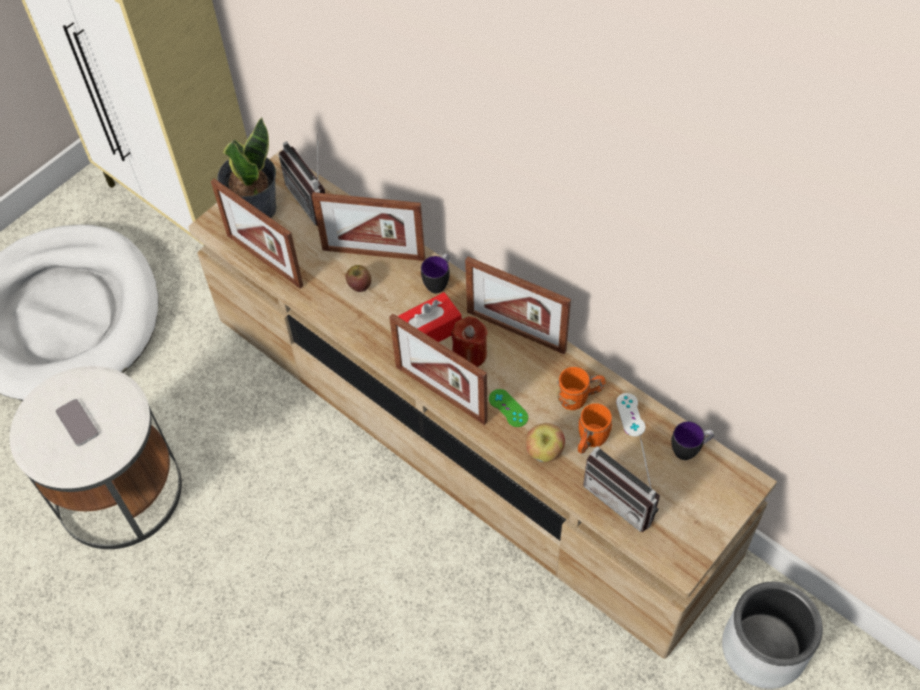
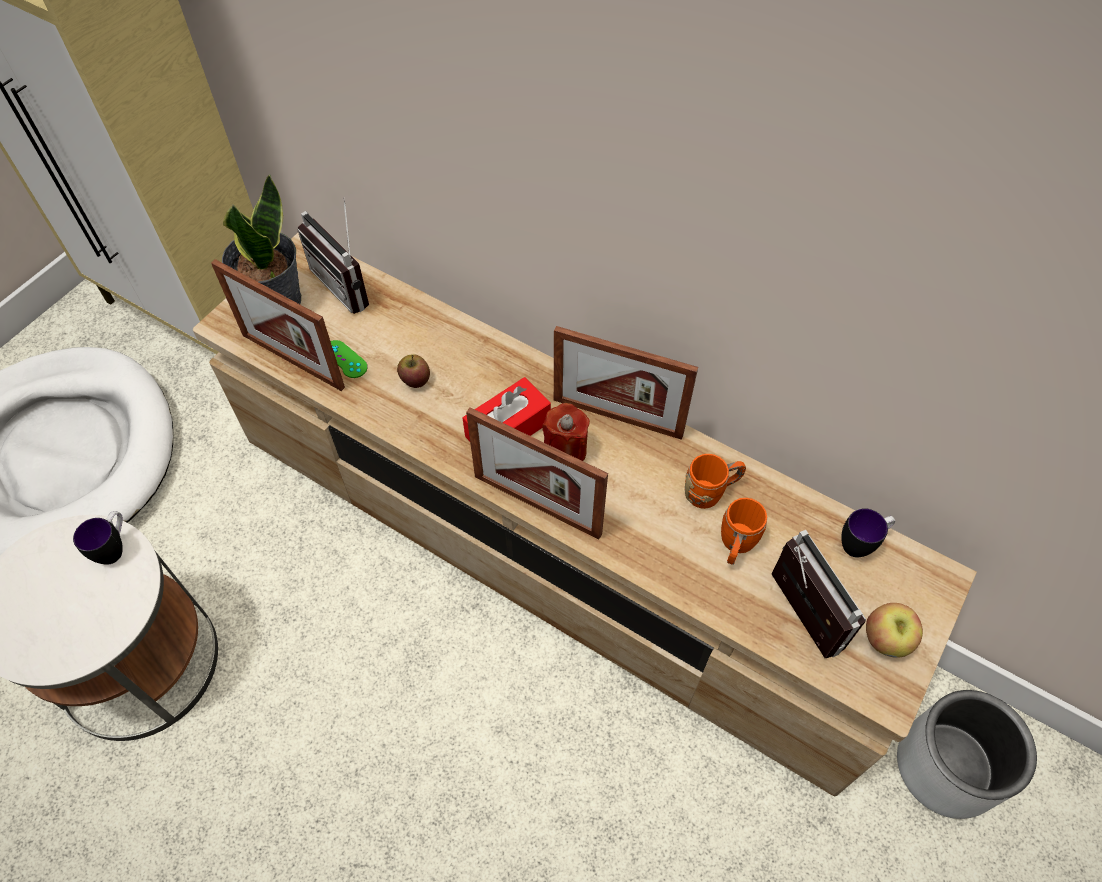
camera: 10 degrees left, 0 degrees up
phone [56,399,99,446] -> none
picture frame [312,192,425,261] -> none
mug [421,254,450,293] -> mug moved to [73,511,123,565]
green game controller [489,389,528,427] -> green game controller moved to [331,340,368,378]
apple [526,423,565,463] -> apple moved to [866,603,923,658]
radio [583,434,660,532] -> radio turned 150 degrees counterclockwise [772,530,866,658]
white game controller [616,393,646,437] -> none

